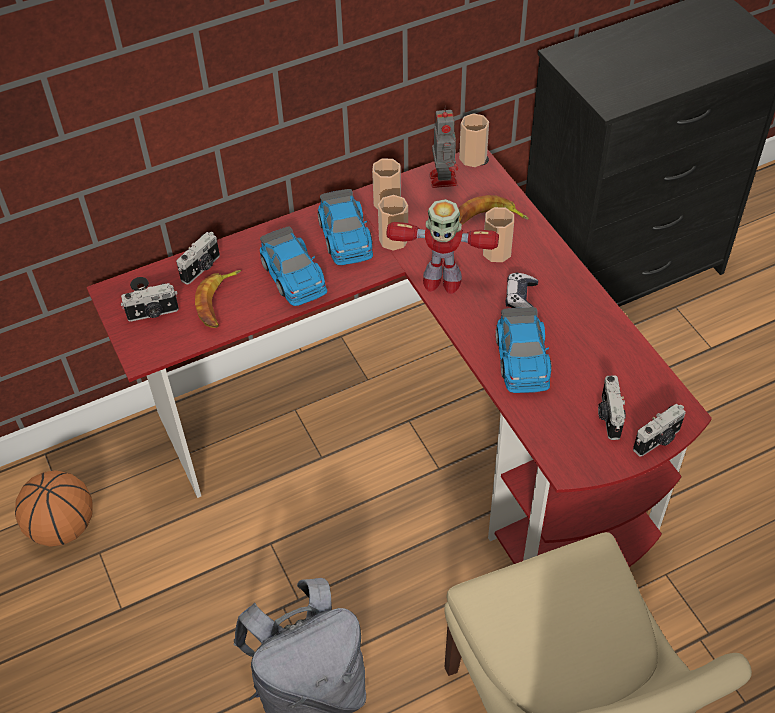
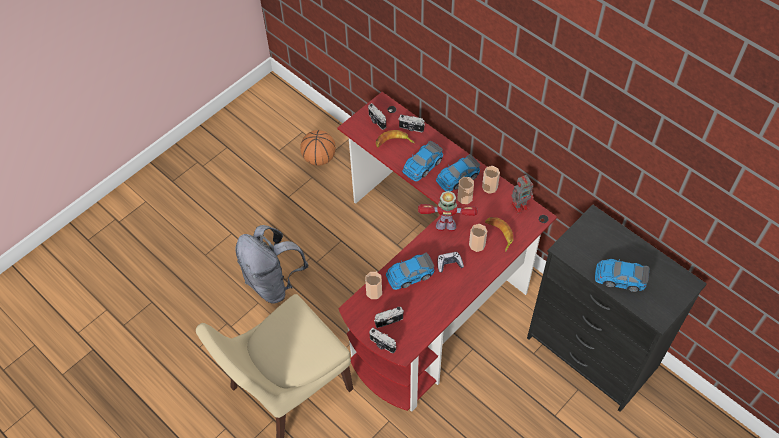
camera: 70 degrees right, 5 degrees up
toy robot [387,199,499,294] -> toy robot turned 105 degrees clockwise [418,191,478,232]
cup [459,113,489,167] -> cup moved to [365,272,382,299]
none -> toy car [595,259,649,292]

